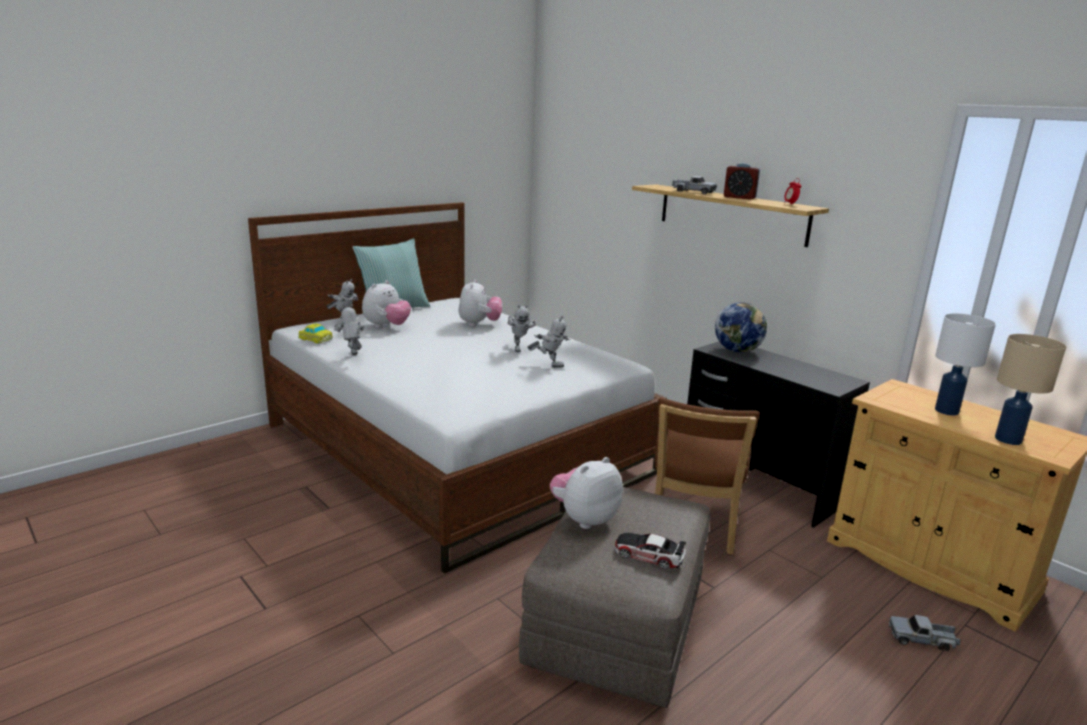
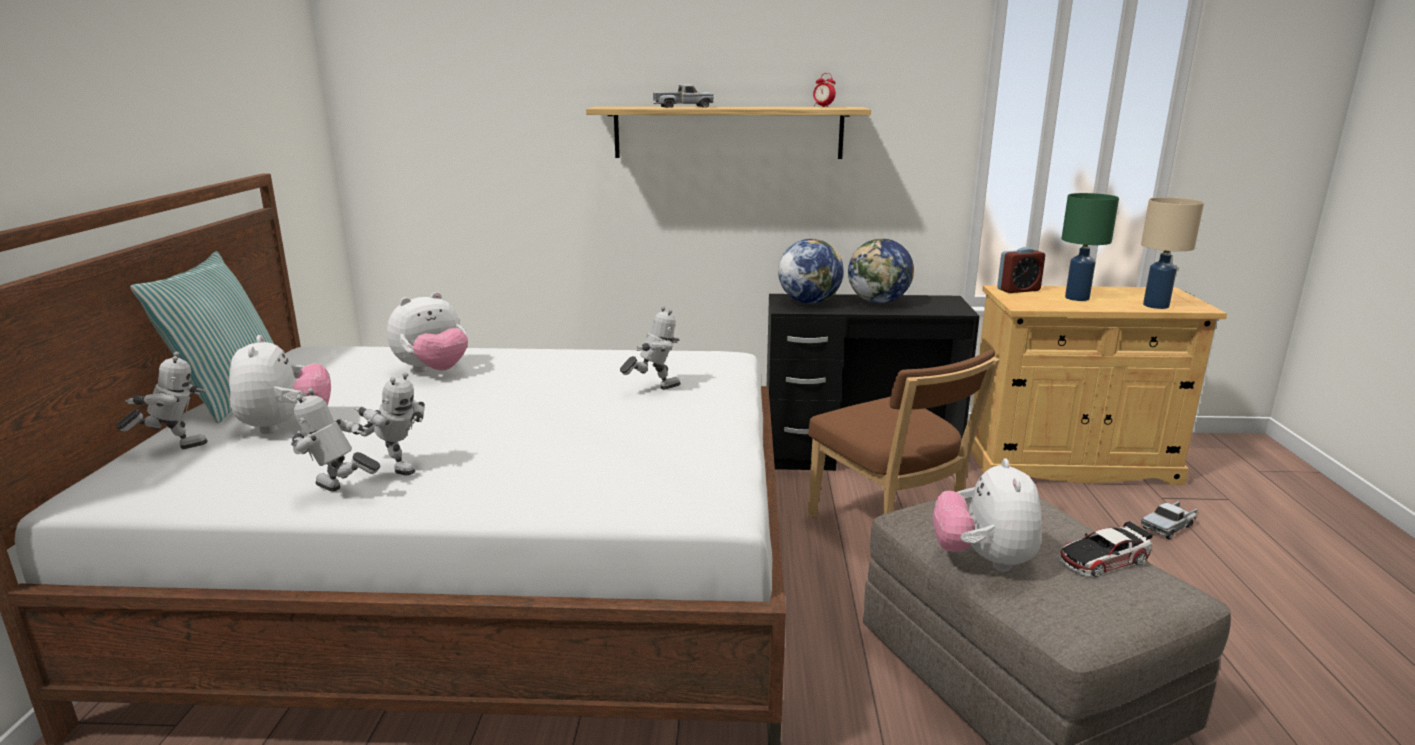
camera: 45 degrees left, 0 degrees up
toy car [298,324,333,344] -> none
plush toy [458,279,502,326] -> plush toy turned 90 degrees clockwise [387,292,468,372]
toy robot [507,305,536,352] -> toy robot moved to [355,372,425,475]
alarm clock [724,163,760,200] -> alarm clock moved to [997,247,1045,293]
white table lamp [935,313,996,415] -> green table lamp [1061,193,1119,301]
none -> globe [848,238,914,303]

